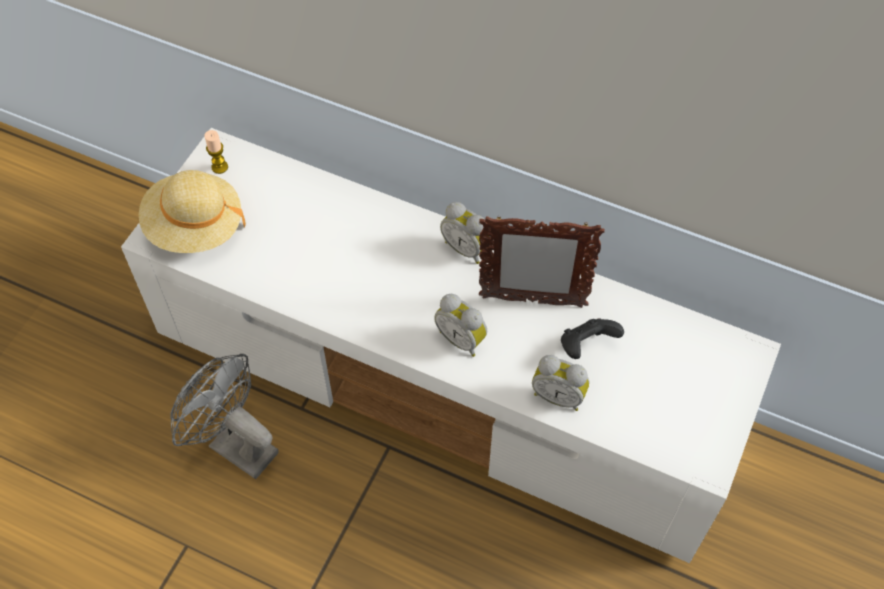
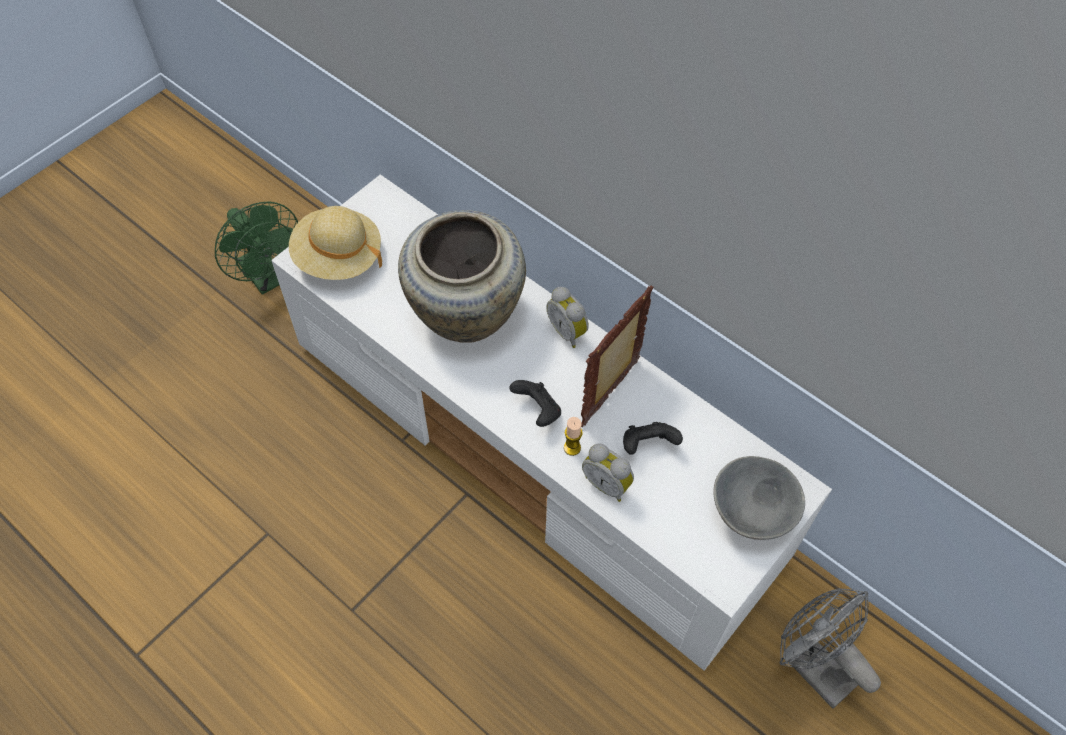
camera: 15 degrees right, 0 degrees up
grey fan [170,354,279,479] -> grey fan moved to [779,588,881,709]
candle [204,130,228,174] -> candle moved to [564,417,583,456]
alarm clock [434,294,487,357] -> black game controller [510,380,561,427]
picture frame [479,215,605,308] -> picture frame turned 105 degrees clockwise [581,286,654,427]
none -> green fan [215,201,298,295]
none -> beige vase [398,210,526,343]
none -> grey bowl [713,456,805,540]

